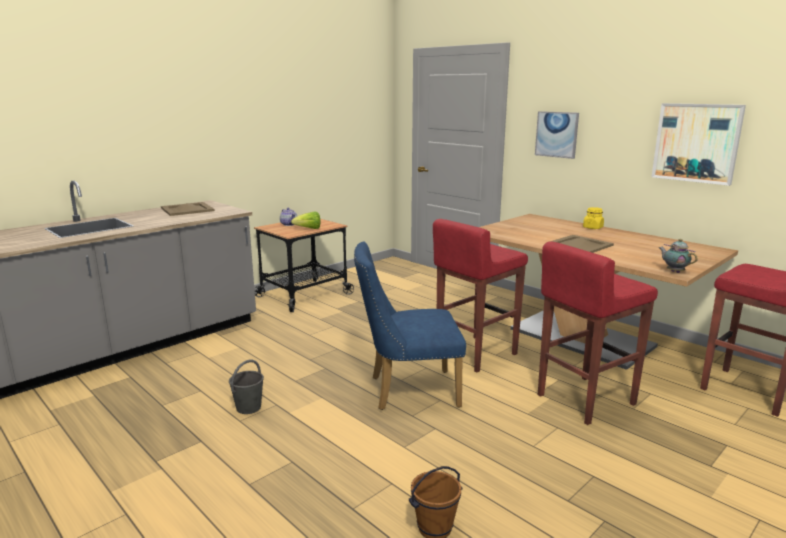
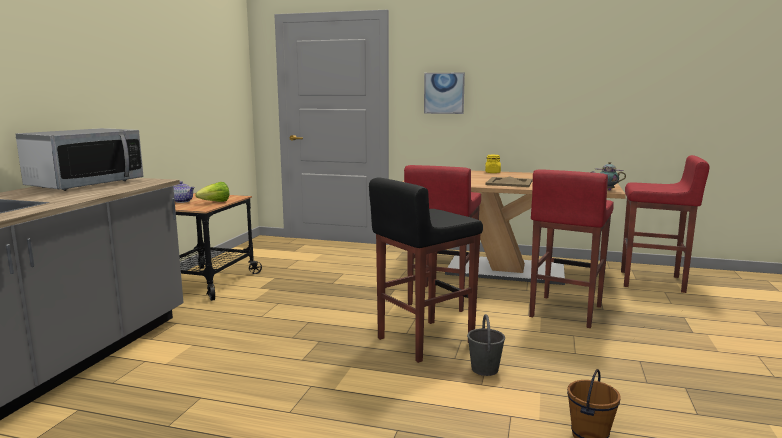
camera: 30 degrees left, 5 degrees down
beige tray [161,202,215,216] -> microwave [15,128,144,191]
grey bucket [229,359,264,414] -> grey bucket moved to [467,314,505,376]
blue chair [354,242,466,410] -> black stool [369,177,483,363]
picture [652,103,746,186] -> none

